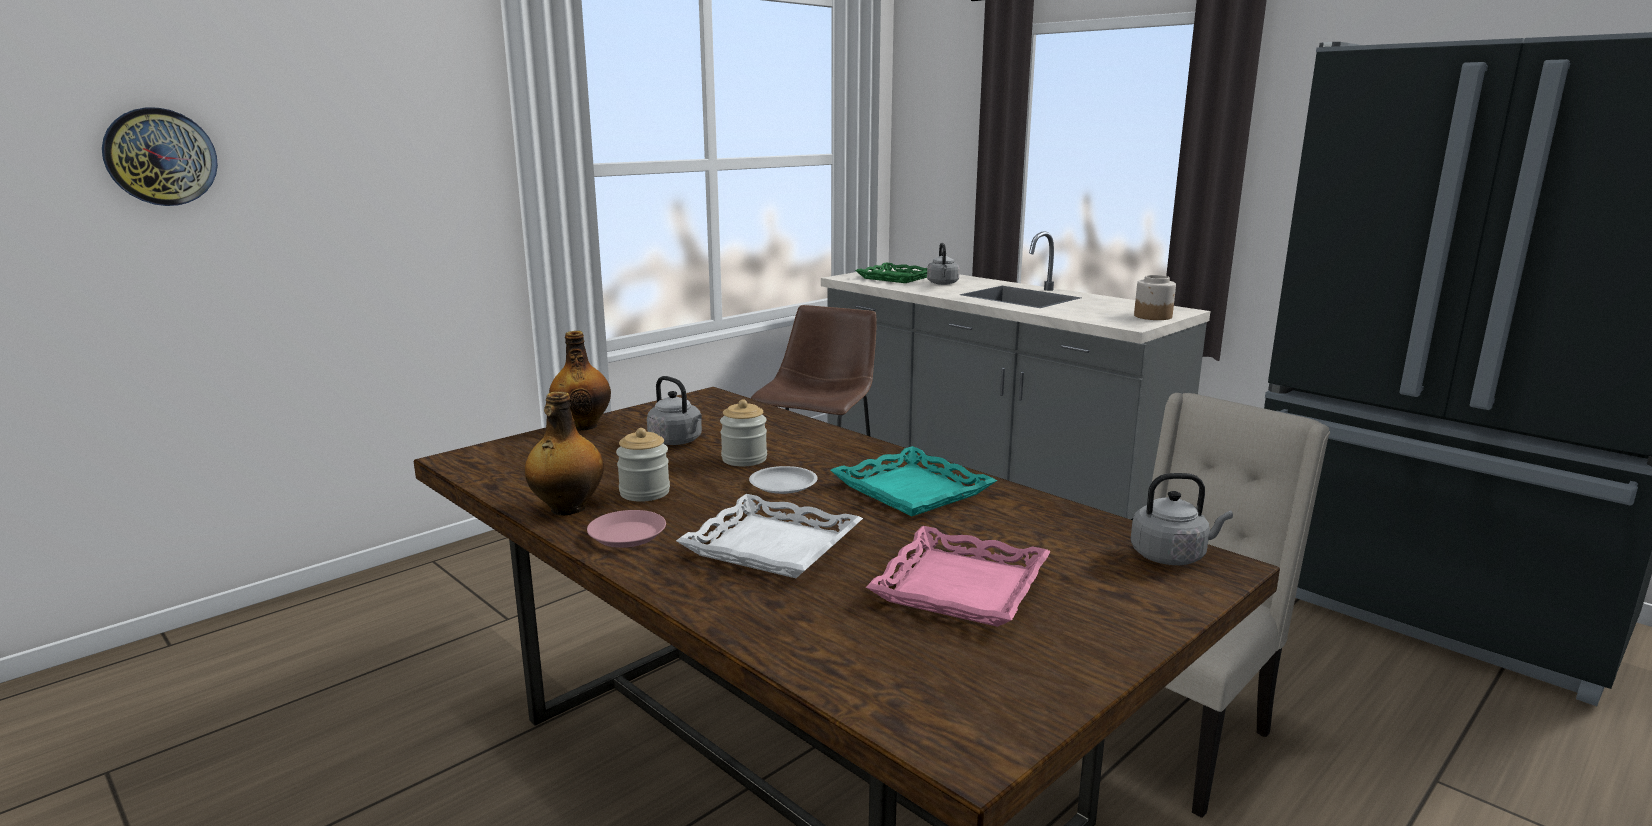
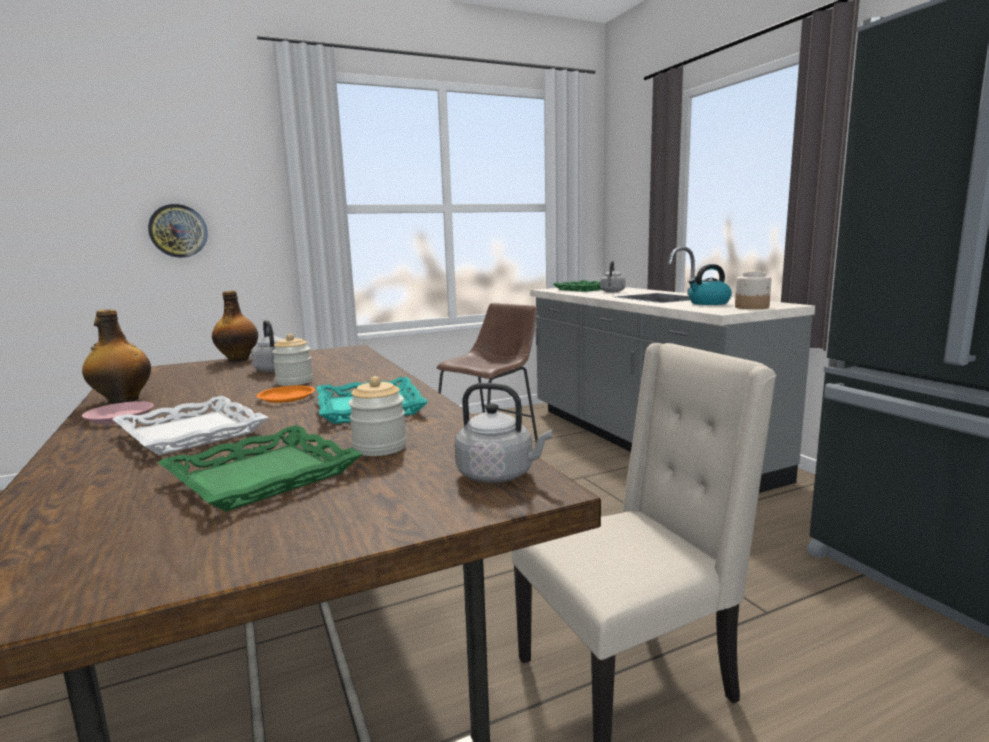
camera: 20 degrees right, 5 degrees down
wall clock [102,108,218,206] -> wall clock moved to [148,204,207,258]
jar [616,428,670,502] -> jar moved to [348,376,407,456]
white plate [749,466,818,494] -> orange plate [257,385,315,403]
pink tray [866,526,1051,627] -> green tray [158,425,363,512]
none -> kettle [688,264,732,305]

